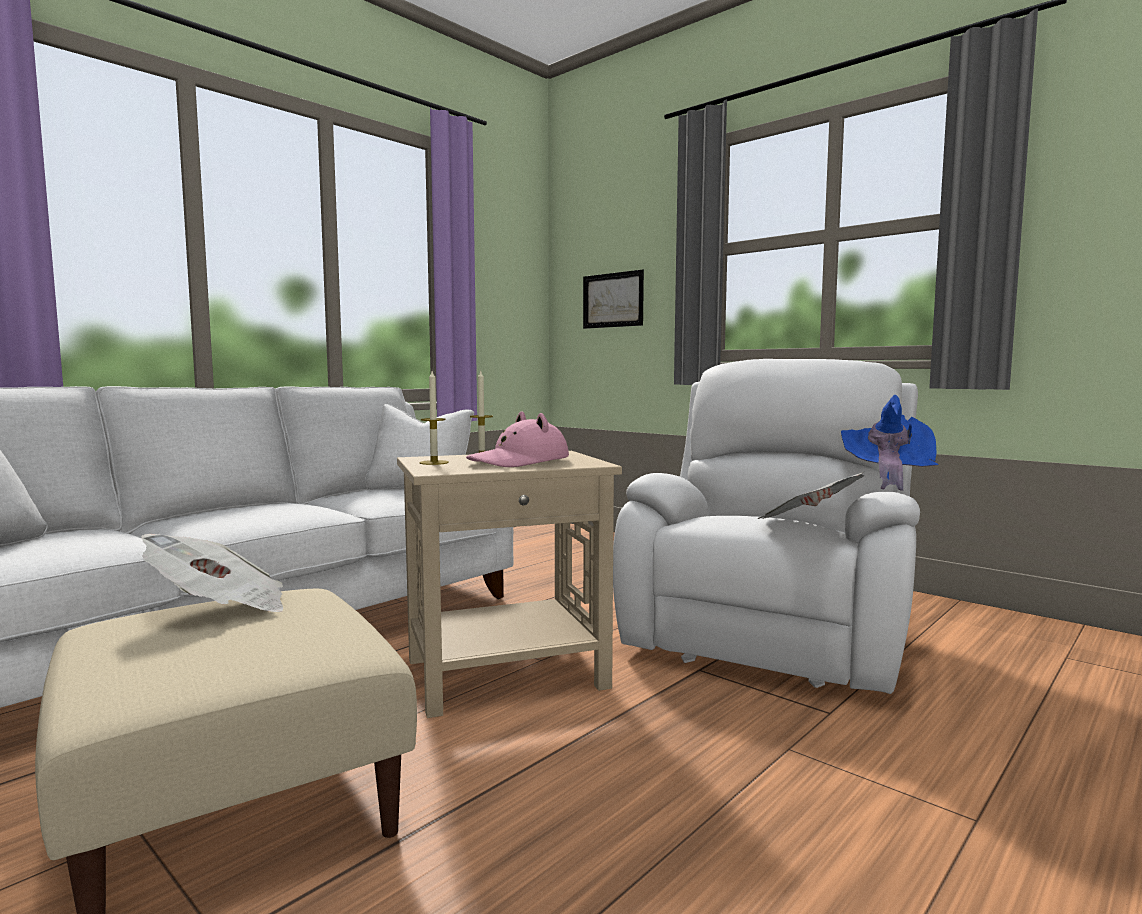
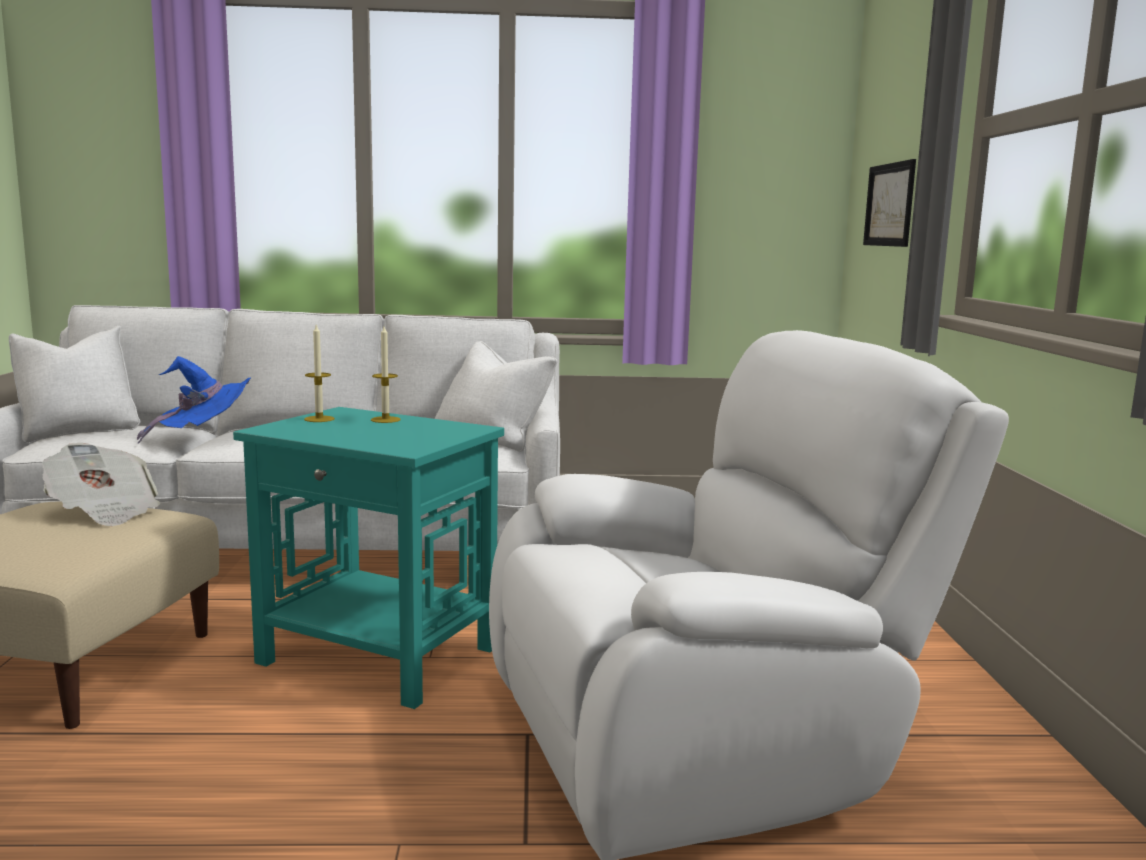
camera: 45 degrees right, 5 degrees up
beige side table [397,451,622,718] -> turquoise side table [233,407,504,709]
pink hat [466,412,569,467] -> none
newspaper [757,472,864,519] -> none
blue hat [841,395,938,491] -> blue hat moved to [137,356,251,443]

